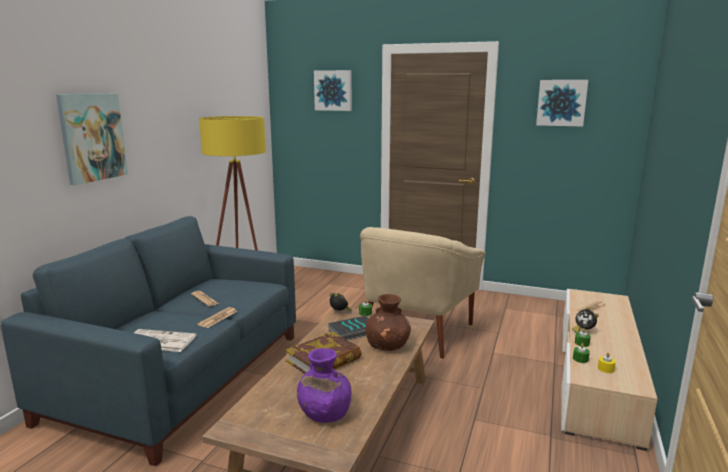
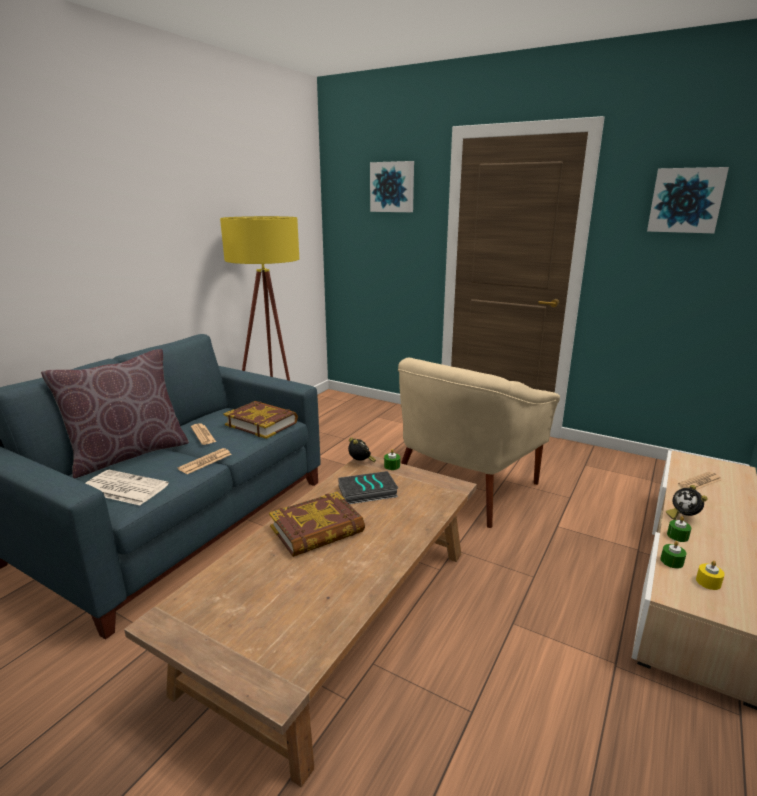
camera: 10 degrees right, 5 degrees up
picture [56,93,128,185] -> none
purple vase [297,348,352,423] -> none
brown vase [365,294,411,351] -> none
none -> brown pillow [41,349,189,479]
none -> book [223,401,298,439]

